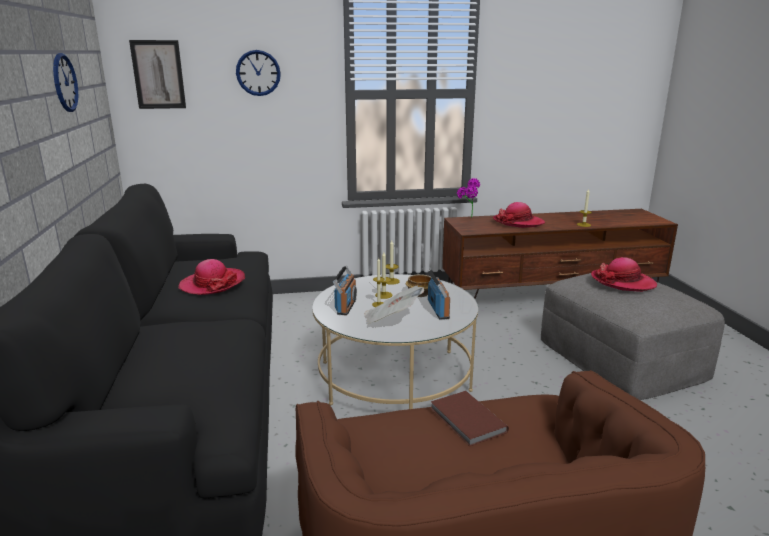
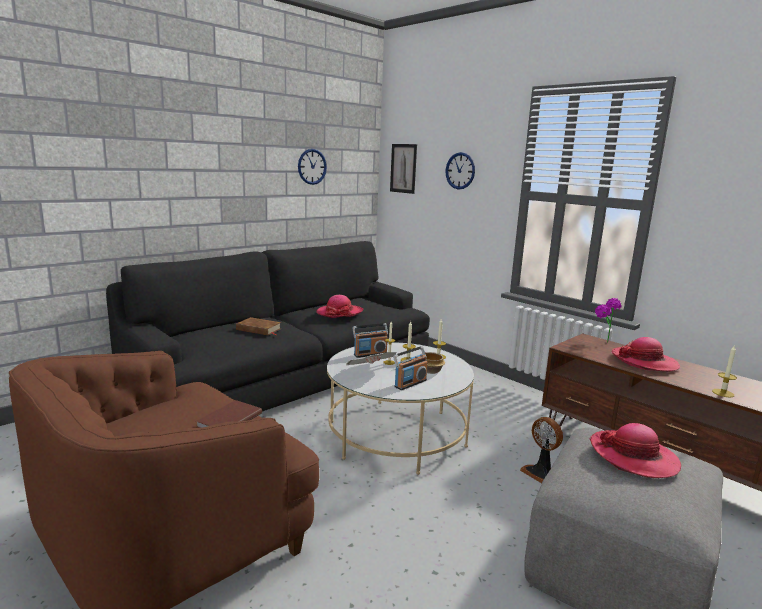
camera: 55 degrees right, 5 degrees down
none -> brown book [236,317,281,335]
none -> fan [520,417,563,483]

